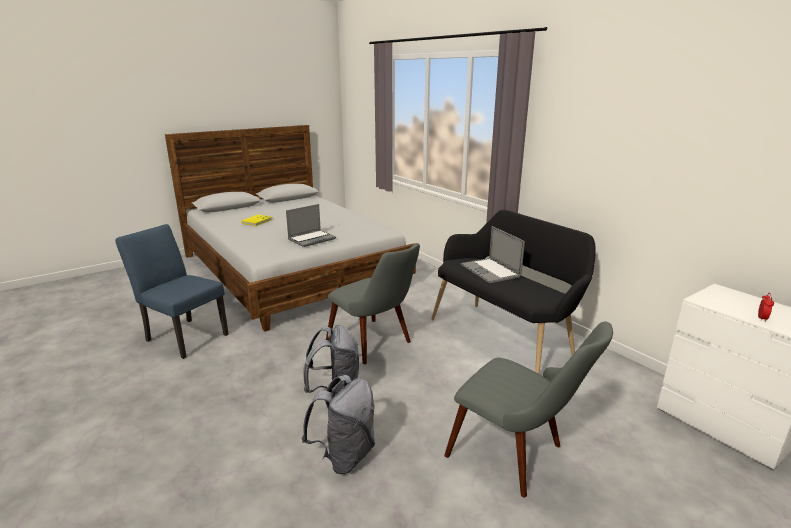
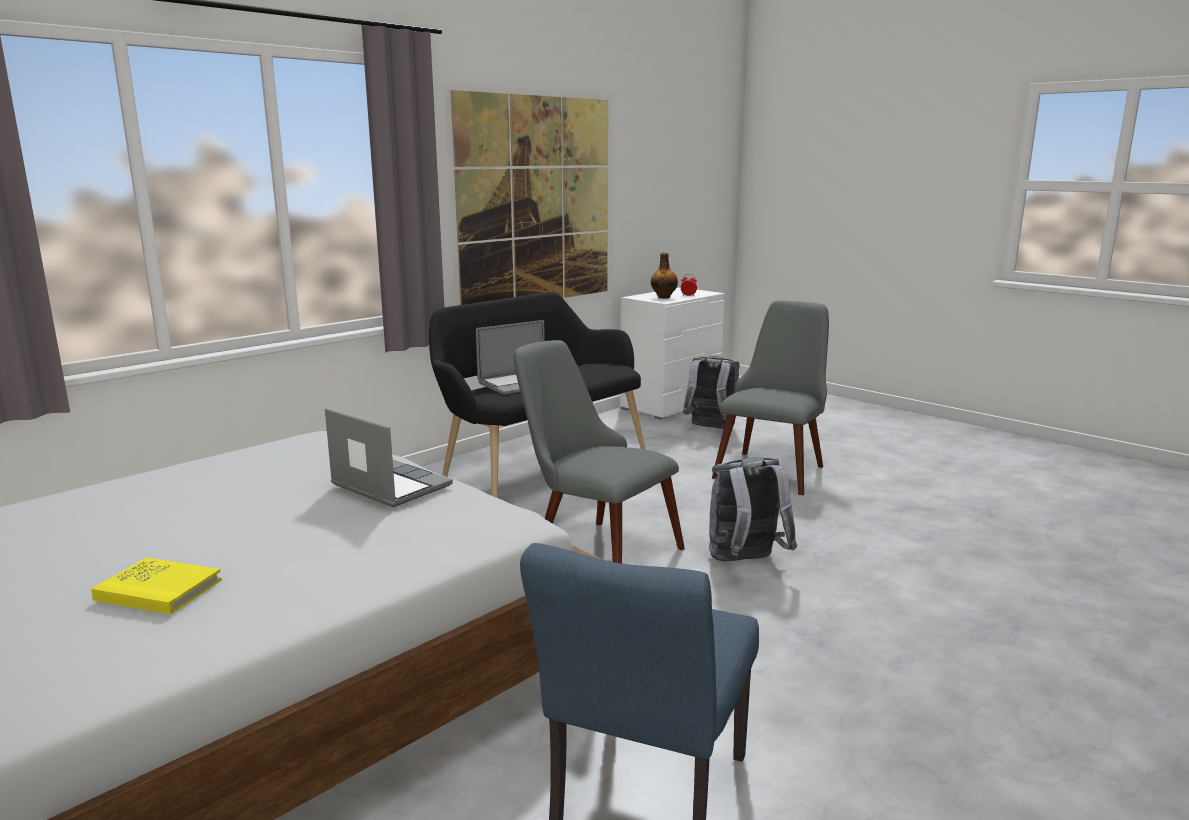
camera: 100 degrees left, 5 degrees down
grey backpack [302,375,375,474] -> grey backpack moved to [683,355,740,429]
grey chair [326,243,420,364] -> grey chair turned 90 degrees counterclockwise [514,340,685,563]
none -> picture [450,90,608,305]
none -> bottle [651,253,678,298]

